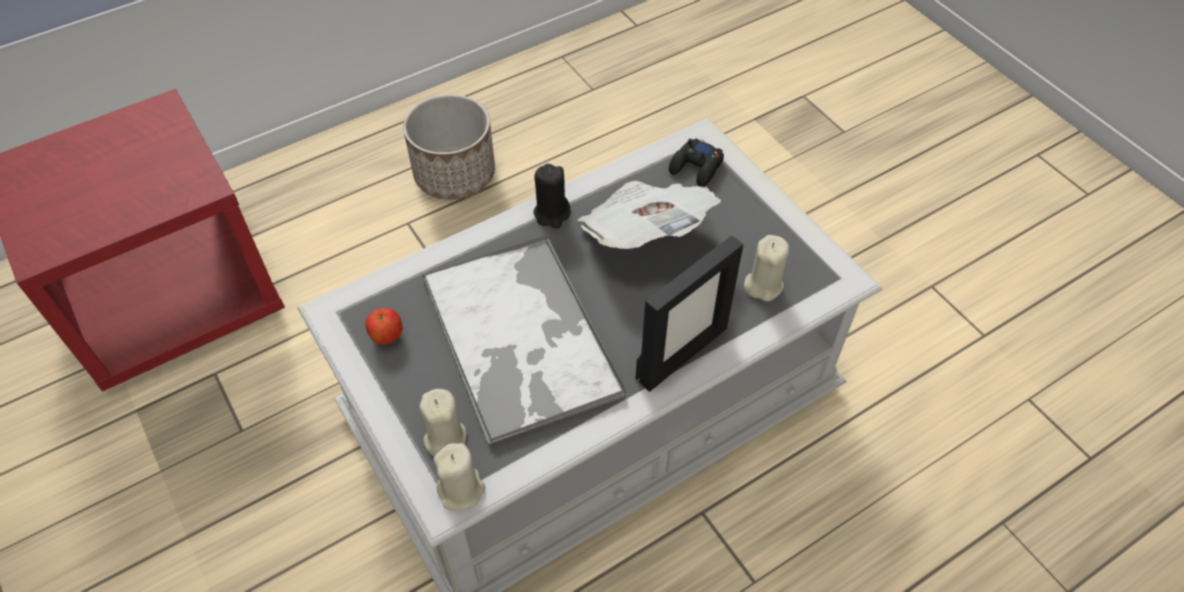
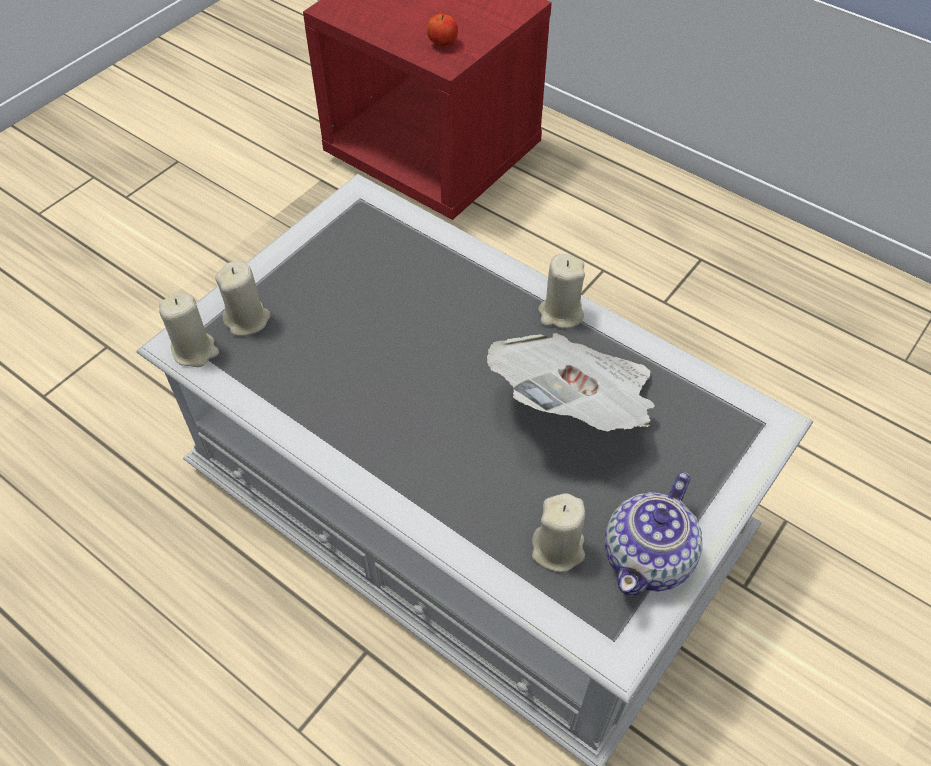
camera: 70 degrees right, 0 degrees up
apple [365,308,402,345] -> apple moved to [427,14,458,47]
planter [403,94,495,200] -> none
tray [422,235,627,445] -> none
black candle [533,163,571,228] -> beige candle [538,254,585,329]
picture frame [635,235,744,392] -> none
black game controller [669,138,724,187] -> none
none -> teapot [605,472,703,596]

